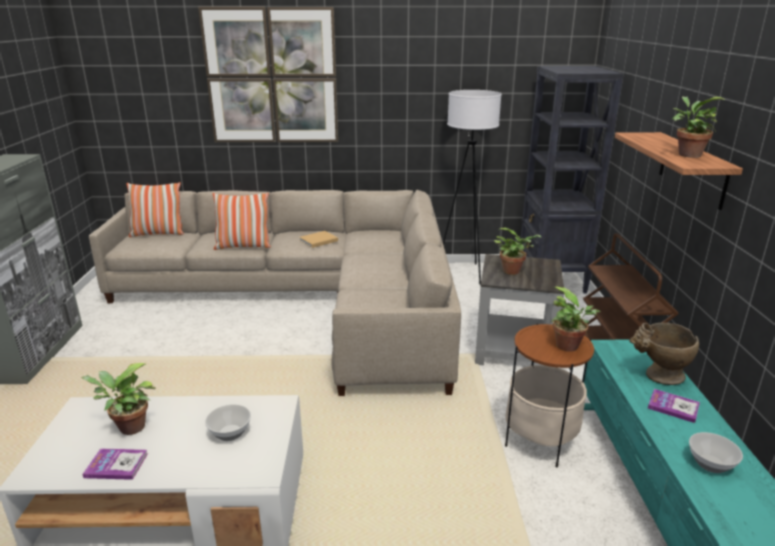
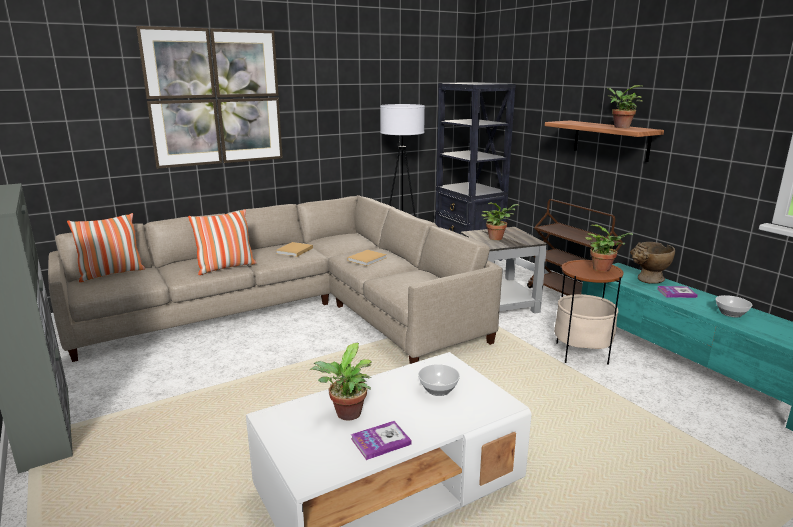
camera: 30 degrees left, 5 degrees down
none -> beige book [347,250,387,266]

